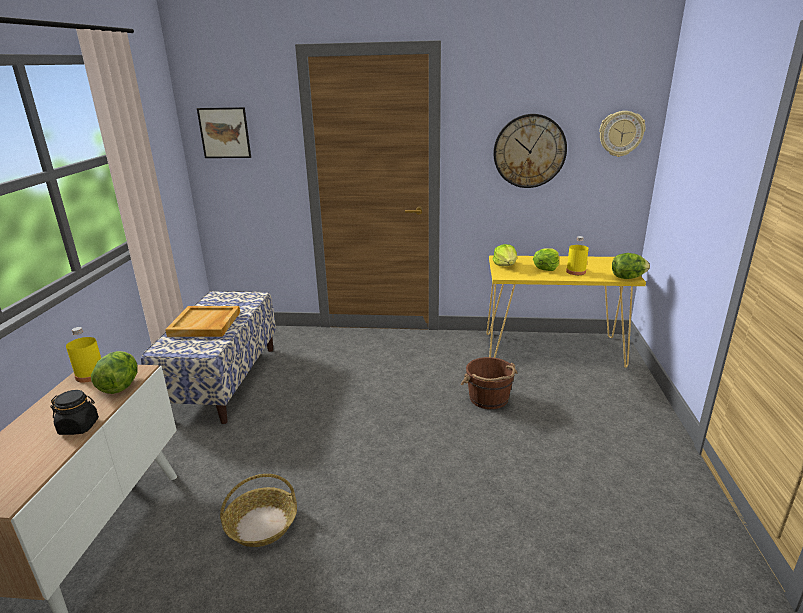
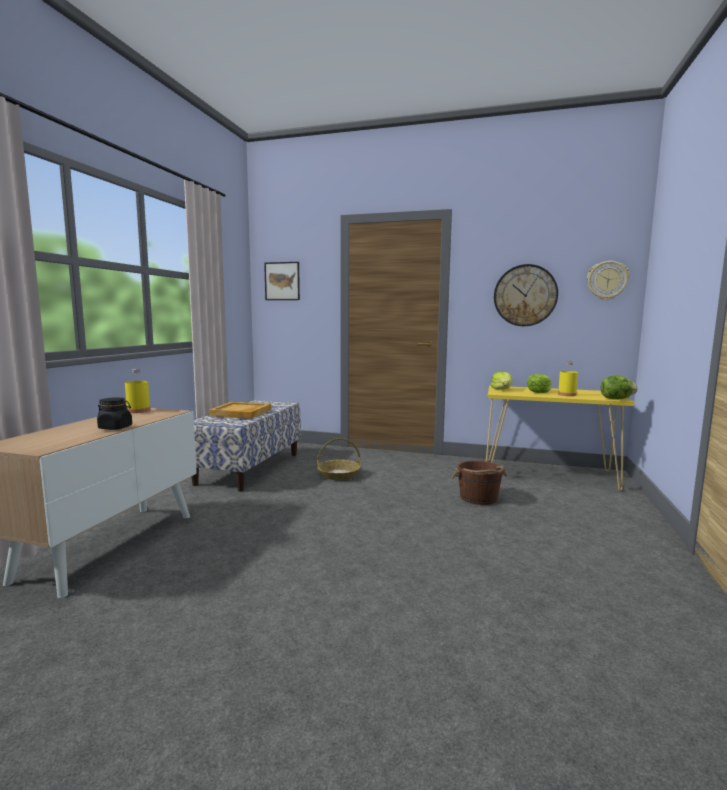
camera: 10 degrees right, 15 degrees down
lettuce [91,351,138,394] -> none
basket [220,474,297,547] -> basket moved to [317,438,361,480]

